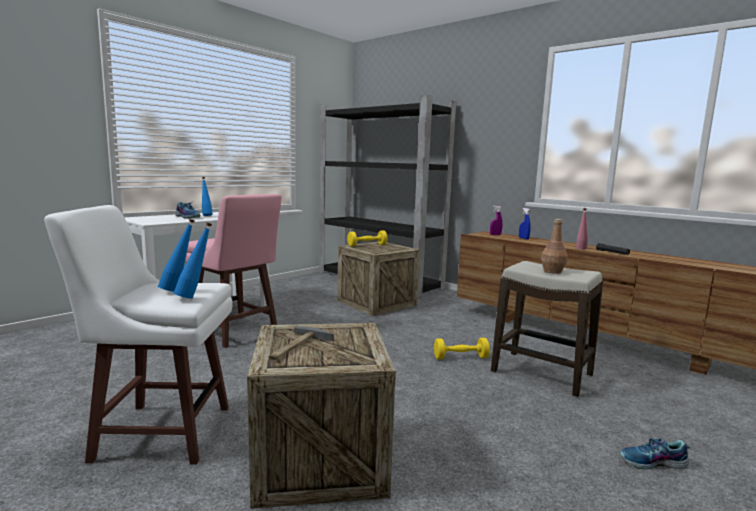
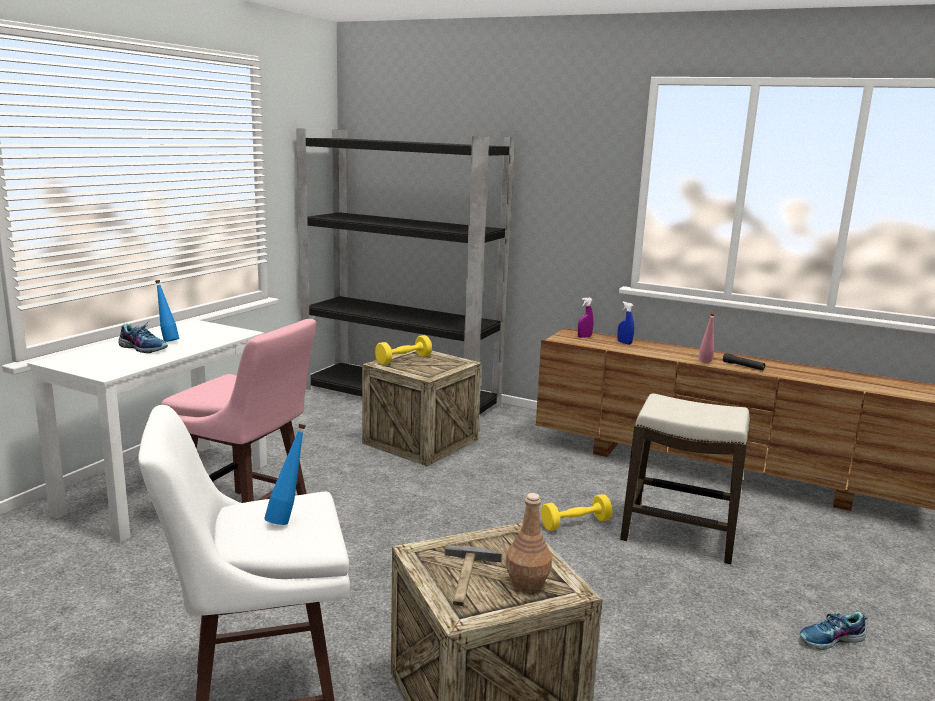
camera: 15 degrees left, 5 degrees up
blue bottle [174,222,212,299] -> none
brown bottle [541,219,568,274] -> brown bottle moved to [506,493,552,593]

